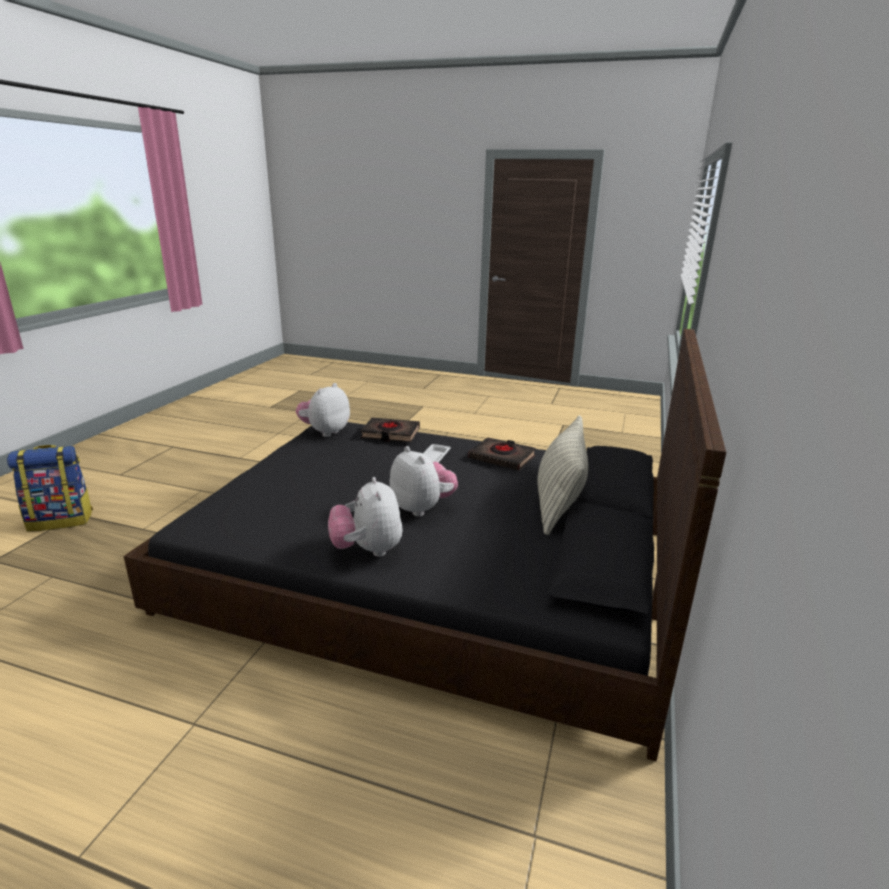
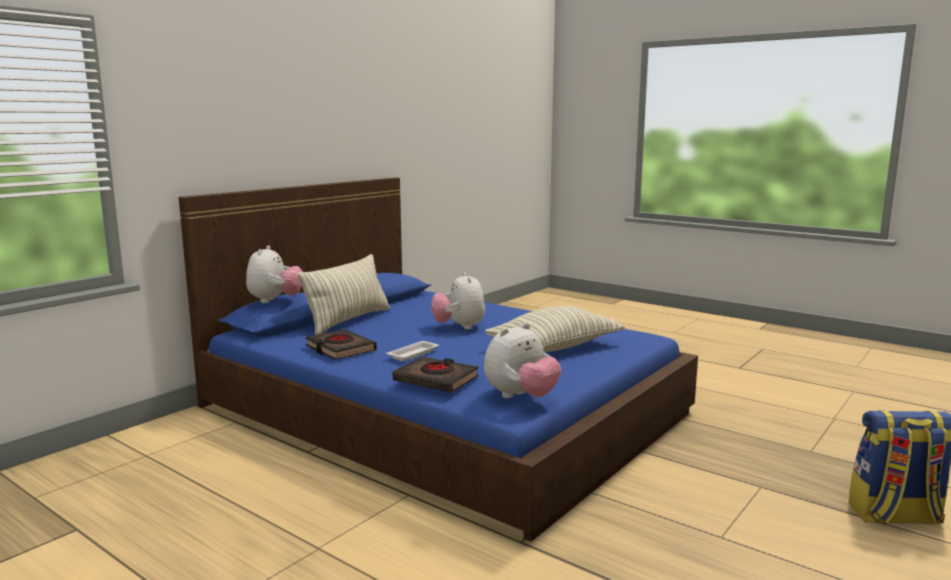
camera: 160 degrees left, 10 degrees down
black bed [124,329,726,761] -> blue bed [179,177,698,542]
plush toy [328,477,402,557] -> plush toy moved to [246,245,303,303]
none -> pillow [485,306,625,352]

